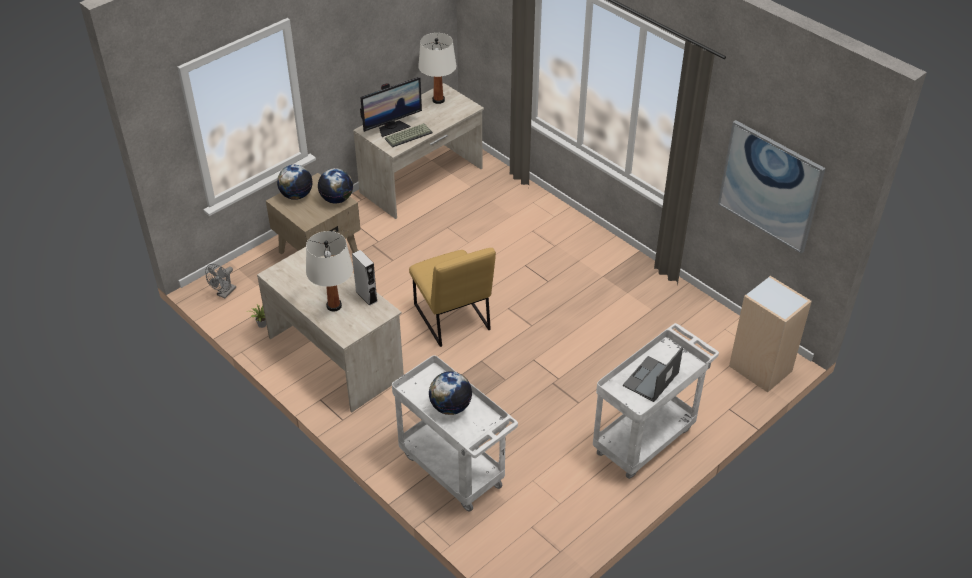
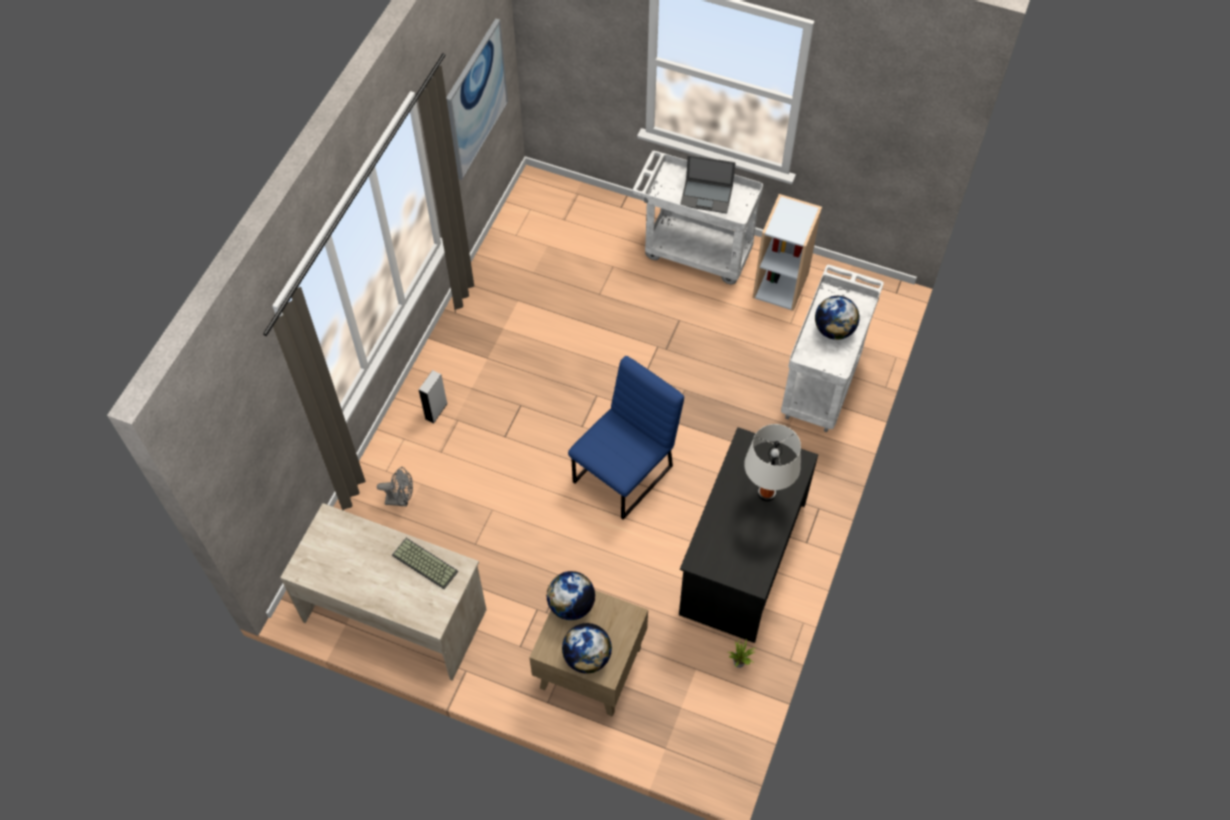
camera: 115 degrees left, 15 degrees up
grey fan [205,264,236,298] -> grey fan moved to [377,467,413,506]
beige desk [257,247,404,412] -> black desk [679,427,818,643]
grey speaker [352,250,378,306] -> grey speaker moved to [419,370,448,423]
monitor [360,77,422,137] -> none
yellow chair [409,248,496,347] -> blue chair [568,356,684,520]
white table lamp [418,33,456,104] -> none
bookcase [729,276,812,392] -> bookcase moved to [753,194,822,311]

